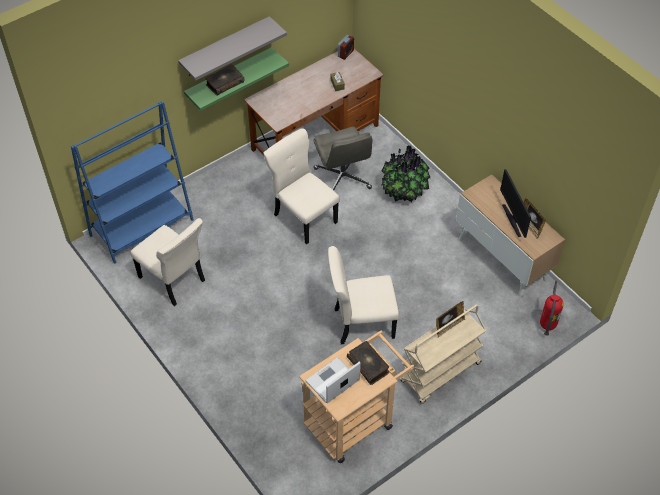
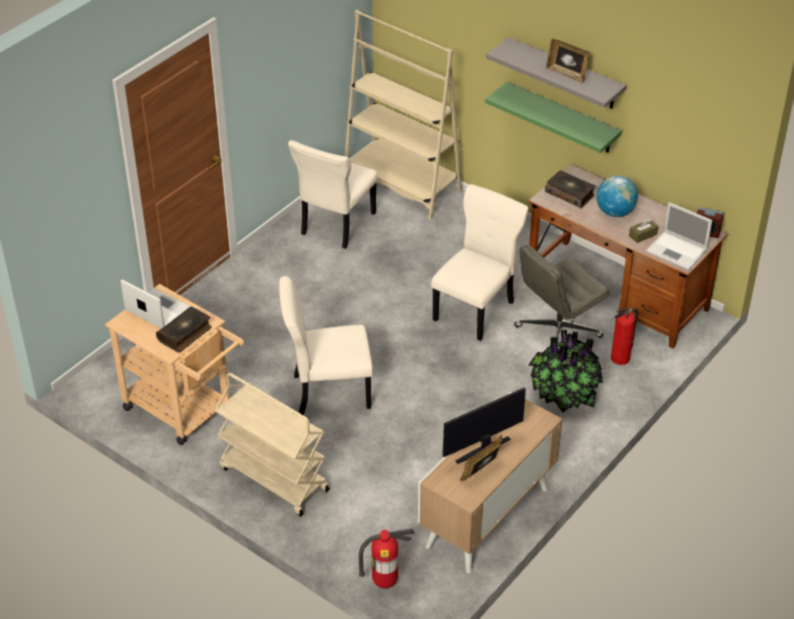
camera: 75 degrees right, 10 degrees down
blue bookcase [71,101,194,264] -> beige bookcase [345,9,462,220]
book [205,64,244,96] -> book moved to [545,170,595,208]
beige chair [328,246,399,345] -> beige chair turned 75 degrees counterclockwise [279,276,373,415]
picture frame [436,301,465,338] -> picture frame moved to [546,39,589,83]
none -> globe [596,176,638,217]
none -> fire extinguisher [611,308,639,365]
none -> laptop [646,202,713,270]

